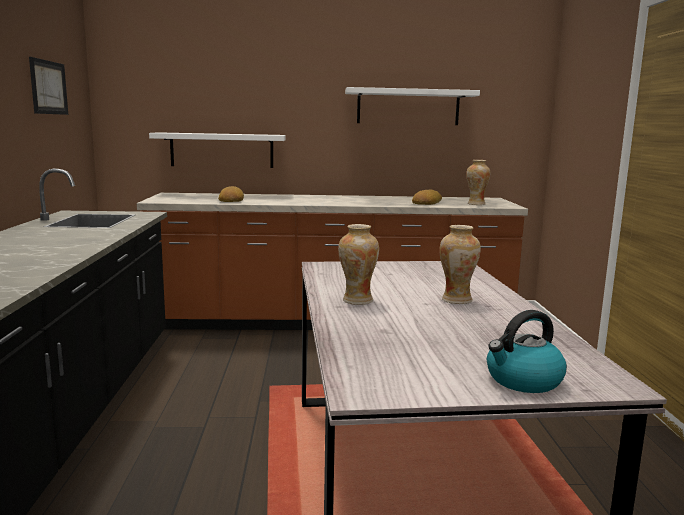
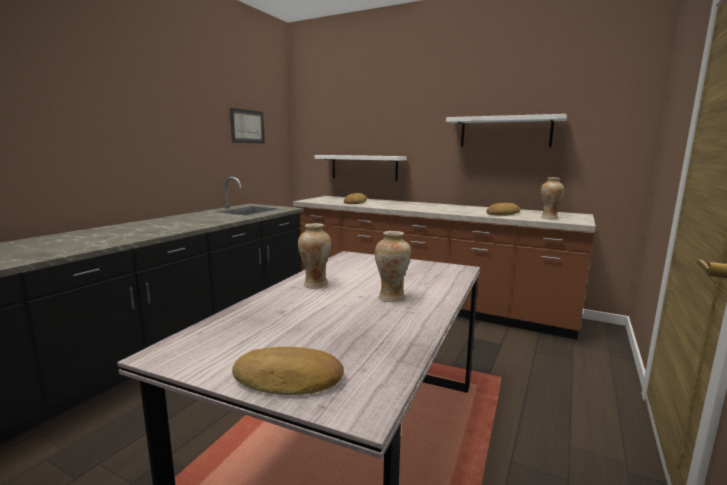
camera: 30 degrees right, 0 degrees up
kettle [487,310,567,393] -> bread [232,347,344,395]

